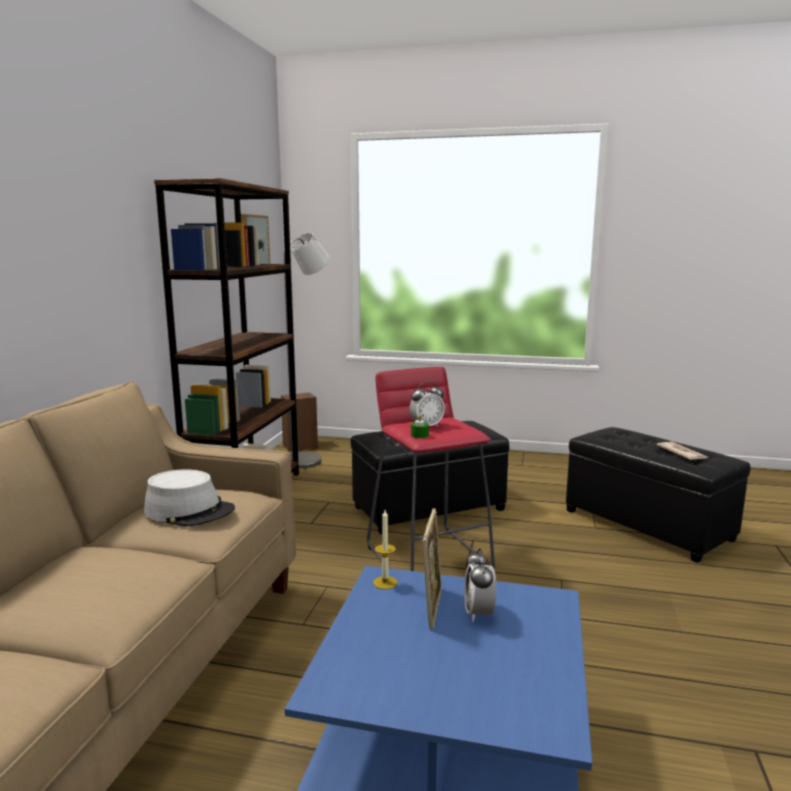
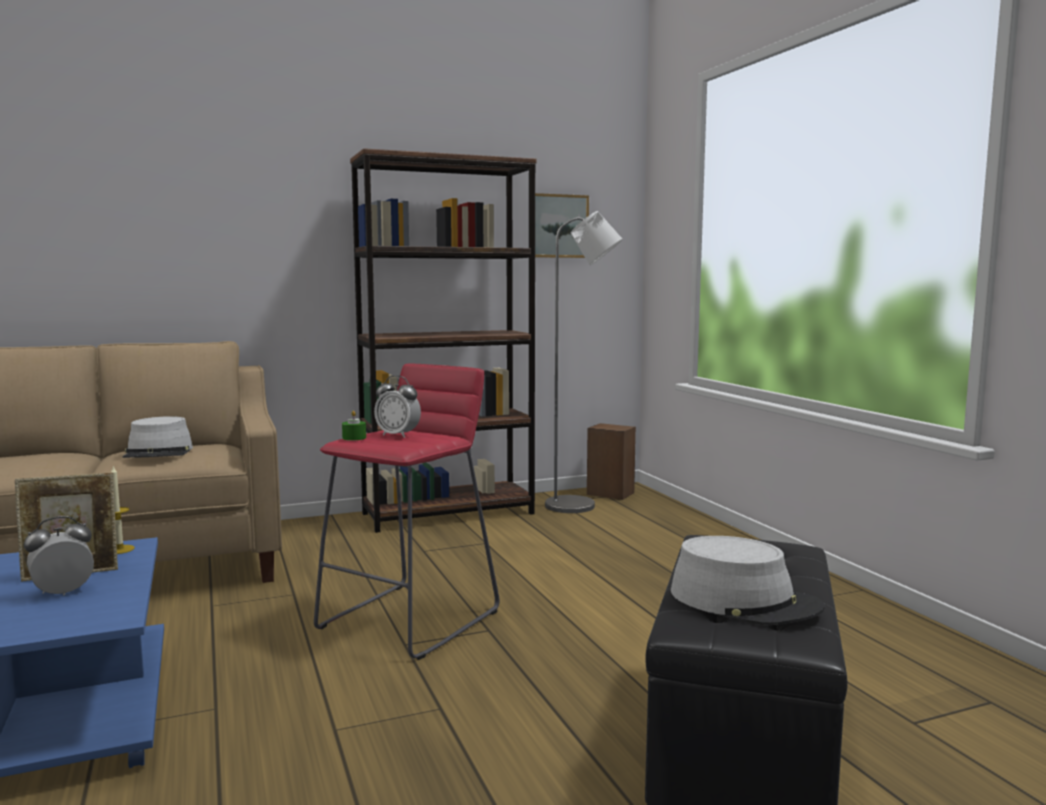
camera: 55 degrees right, 5 degrees down
black ottoman [351,421,509,534] -> none
newspaper [657,442,708,460] -> grey hat [671,536,825,625]

